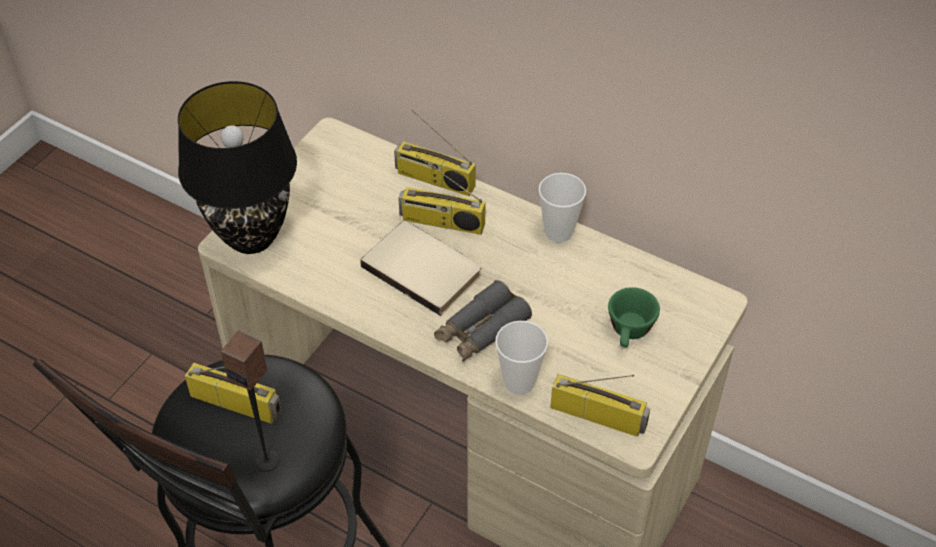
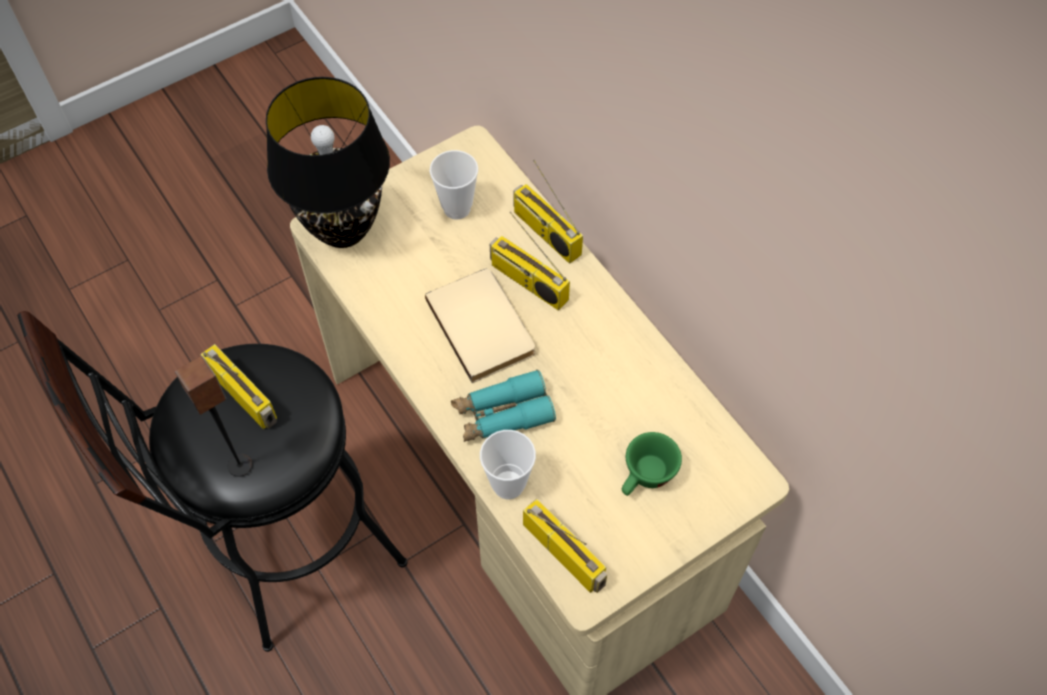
camera: 25 degrees right, 10 degrees up
grey binoculars [434,280,532,362] -> turquoise binoculars [451,369,556,442]
cup [538,173,586,243] -> cup moved to [430,150,478,220]

